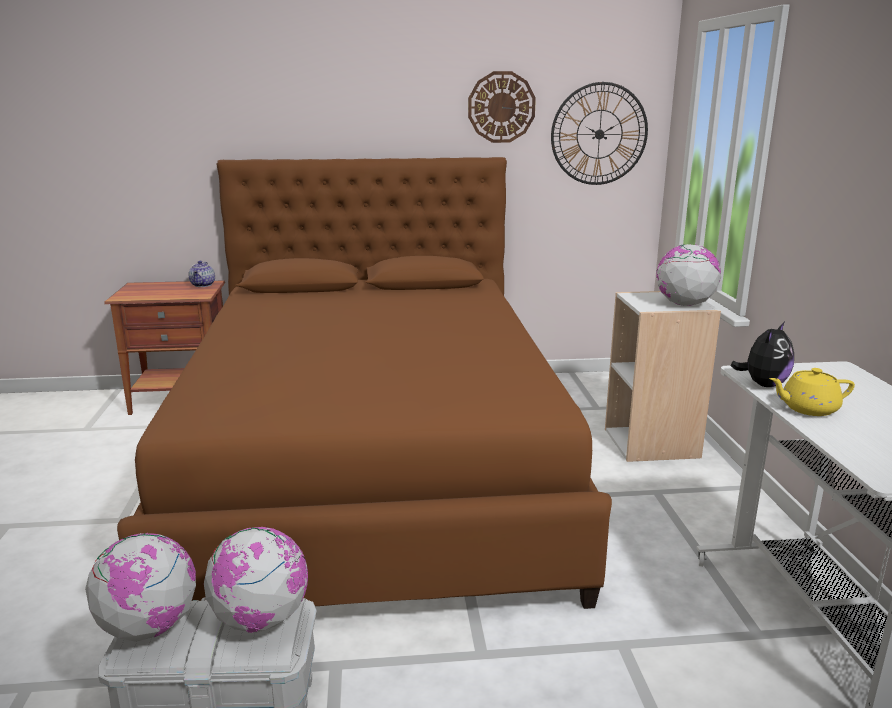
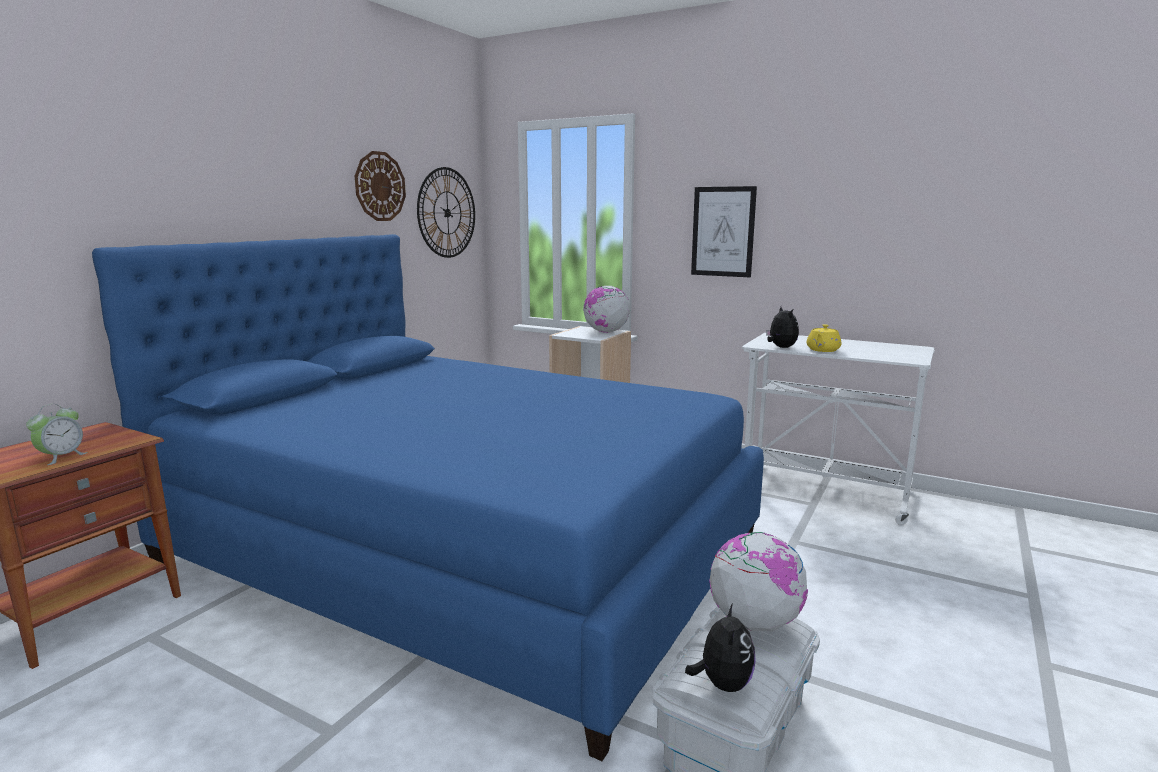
camera: 55 degrees left, 5 degrees down
globe [85,533,196,642] -> plush toy [685,603,756,692]
brown bed [117,157,612,609] -> blue bed [92,234,764,761]
teapot [188,261,215,287] -> none
none -> alarm clock [26,404,88,465]
none -> picture [691,186,757,277]

